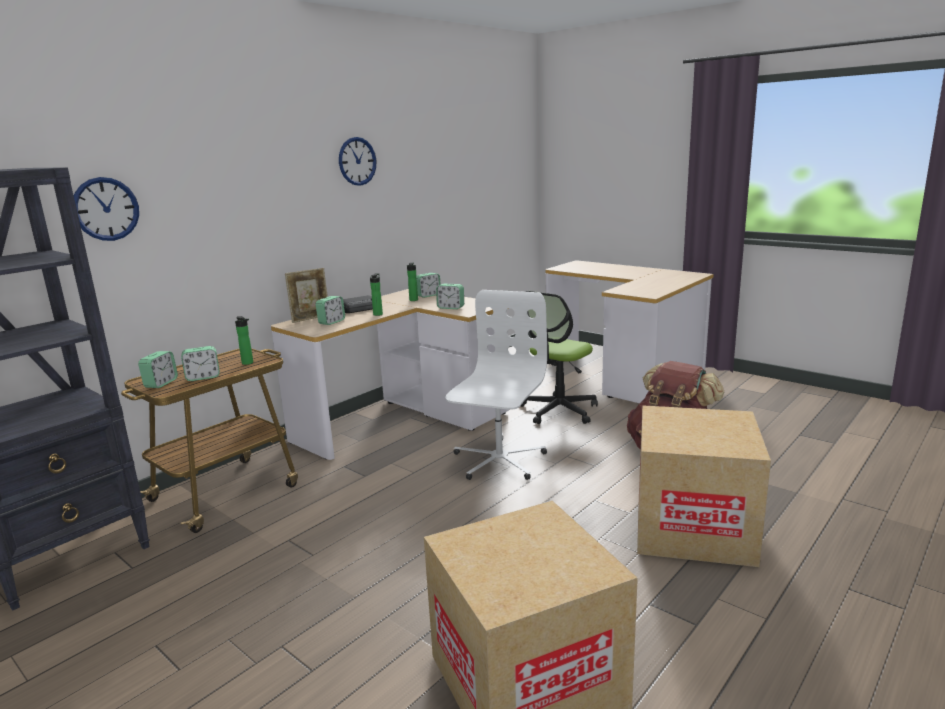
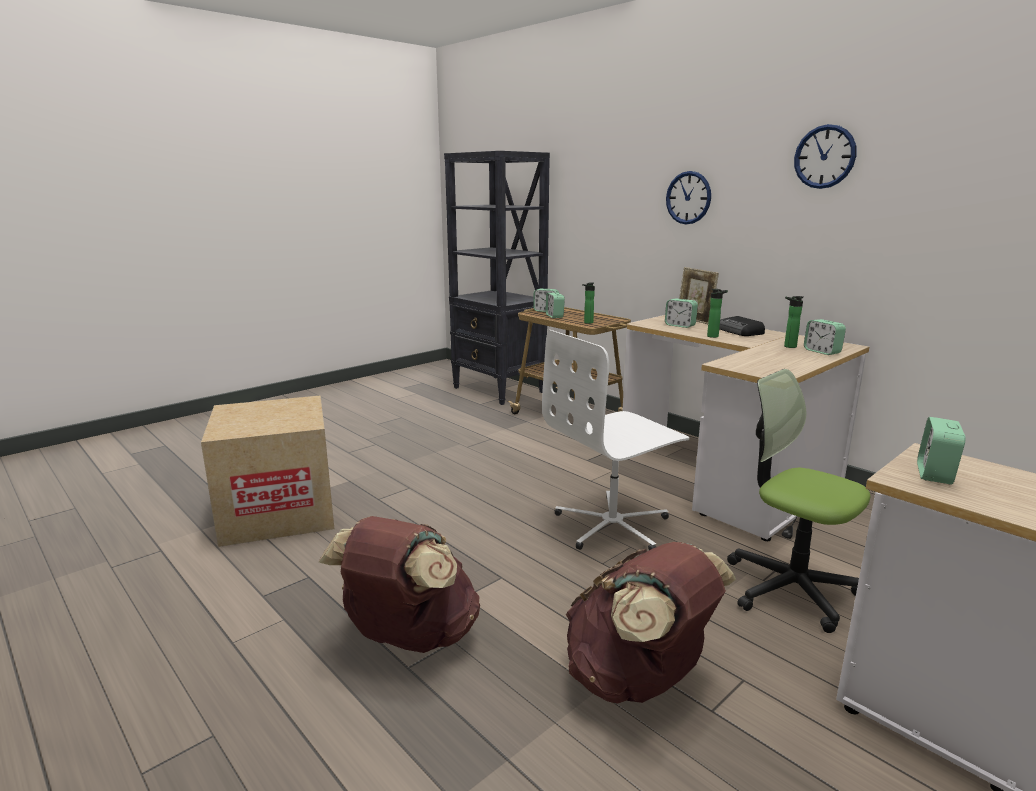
camera: 95 degrees right, 0 degrees up
wall clock [74,177,139,241] -> wall clock moved to [666,171,711,225]
alarm clock [436,284,464,309] -> alarm clock moved to [917,417,966,485]
white office chair [445,290,547,480] -> white office chair turned 120 degrees clockwise [542,330,690,550]
cardboard box [637,405,771,567] -> brown backpack [319,516,480,653]

